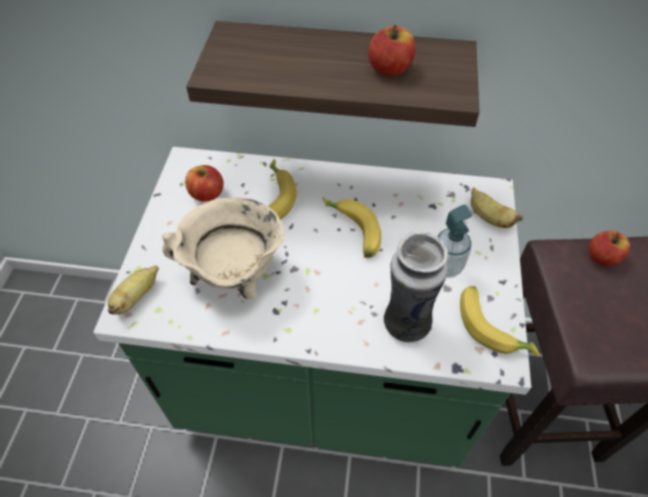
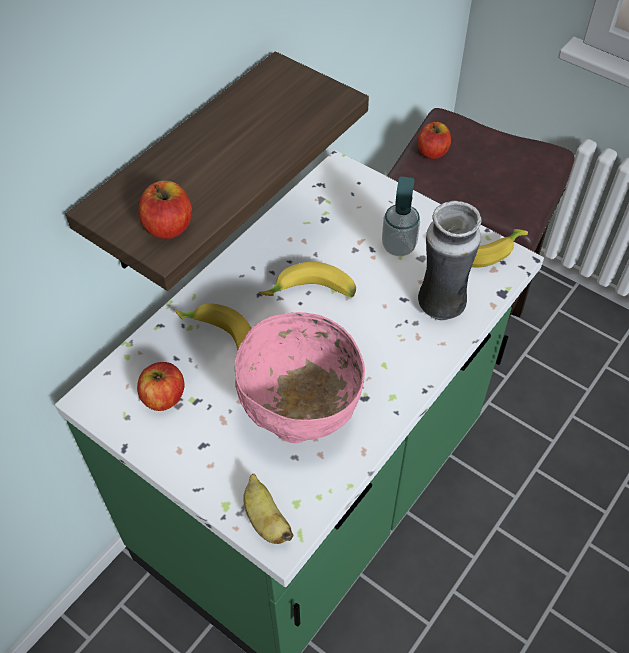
camera: 60 degrees left, 0 degrees up
beige cooking pot [162,197,284,299] -> pink bowl [235,312,365,443]
apple [368,25,416,76] -> apple moved to [138,181,192,239]
banana [471,188,523,228] -> none

